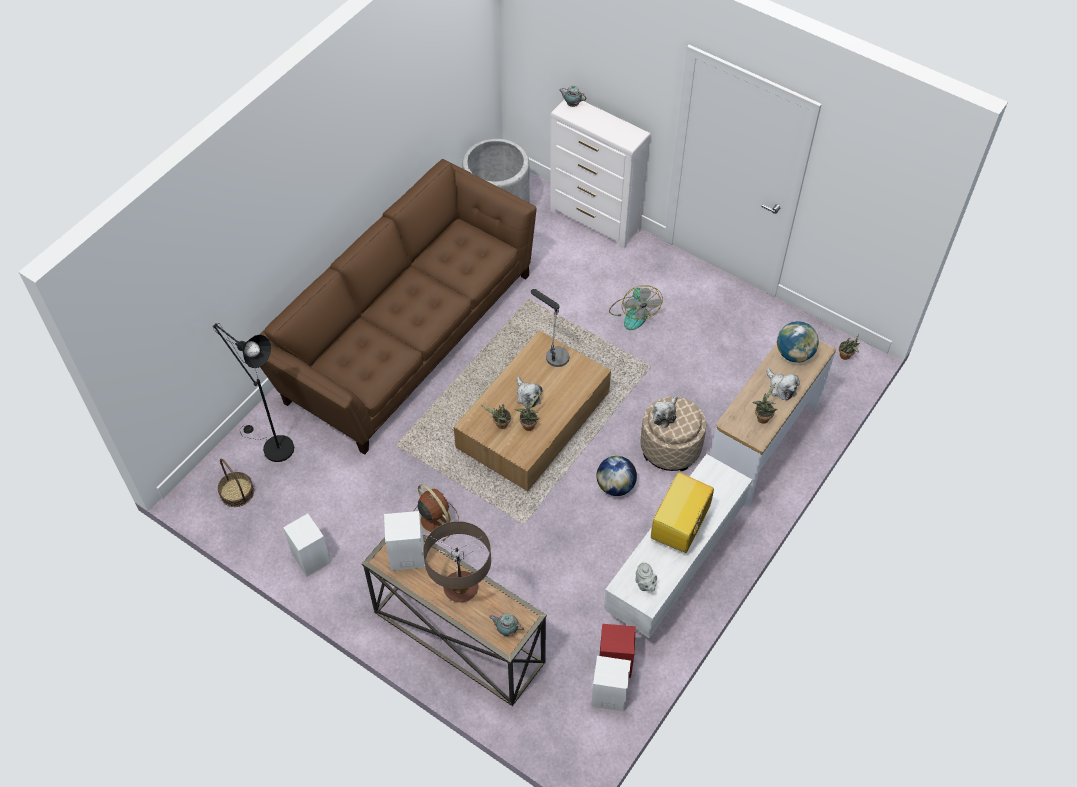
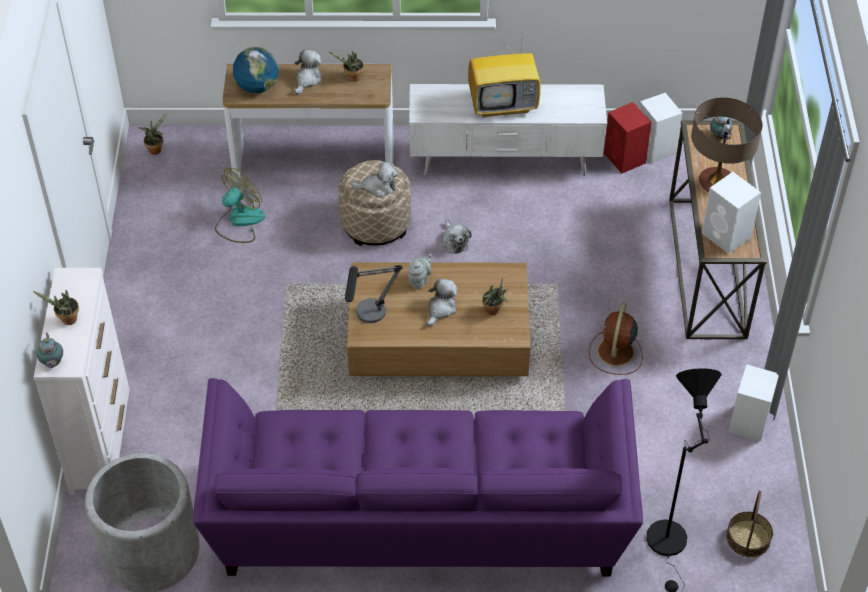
camera: 125 degrees left, 5 degrees down
brown sofa [259,159,537,455] -> purple sofa [193,378,643,576]
potted plant [515,393,540,431] -> potted plant moved to [33,290,79,325]
globe [597,456,637,496] -> plush toy [442,219,472,254]
fan [609,285,663,330] -> fan moved to [215,168,266,243]
grey teapot [635,562,657,592] -> grey teapot moved to [407,254,432,289]

